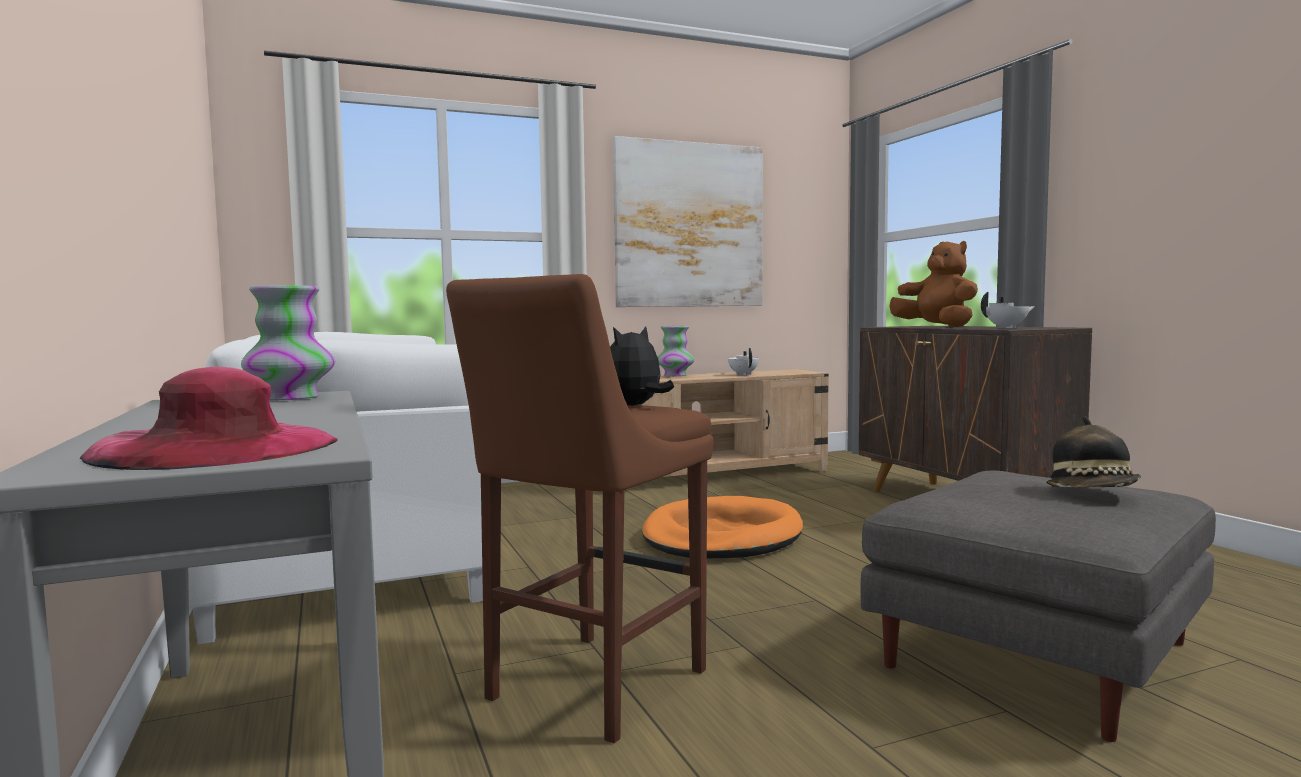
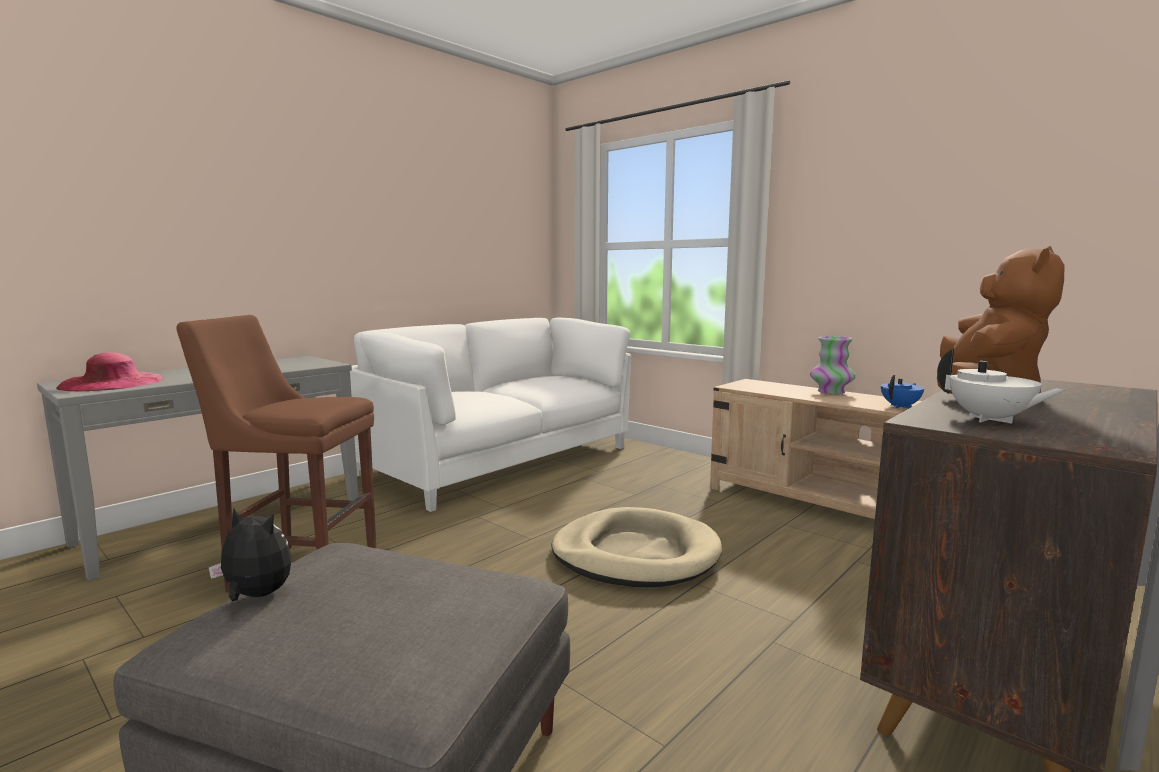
camera: 65 degrees right, 5 degrees up
vase [241,285,335,400] -> none
plush toy [610,326,674,406] -> plush toy moved to [208,508,292,601]
picture [613,136,762,307] -> none
orange dog bed [642,496,803,558] -> beige dog bed [551,507,722,587]
white teapot [728,348,759,375] -> blue teapot [881,375,924,408]
hat [1046,417,1141,487] -> none

